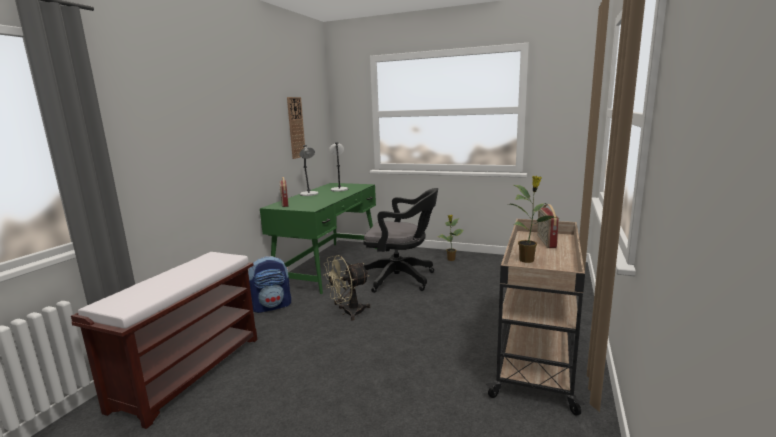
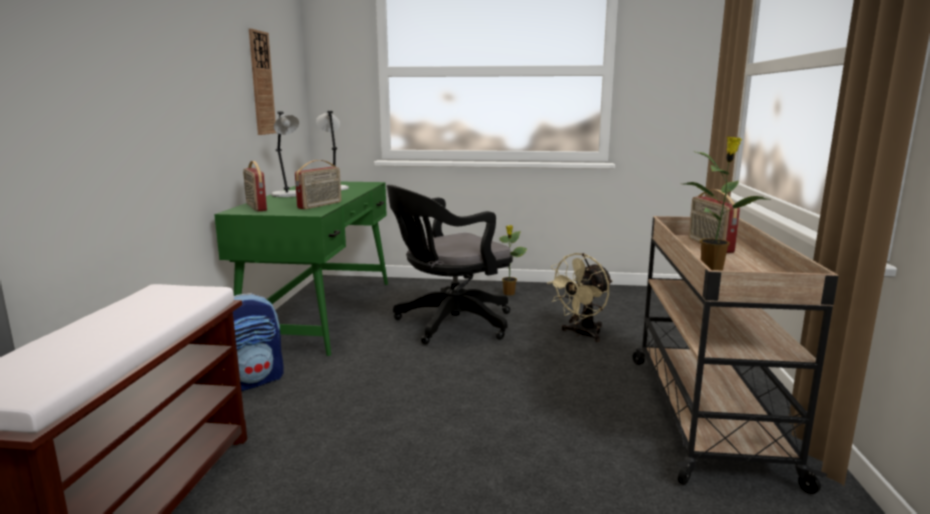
camera: 15 degrees left, 0 degrees up
beige fan [324,255,370,320] -> beige fan moved to [547,253,613,342]
black office chair [363,188,438,293] -> black office chair turned 150 degrees clockwise [387,185,513,345]
none -> radio [295,160,341,209]

